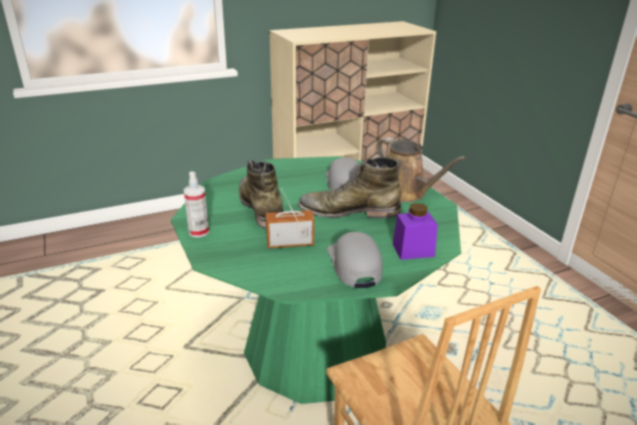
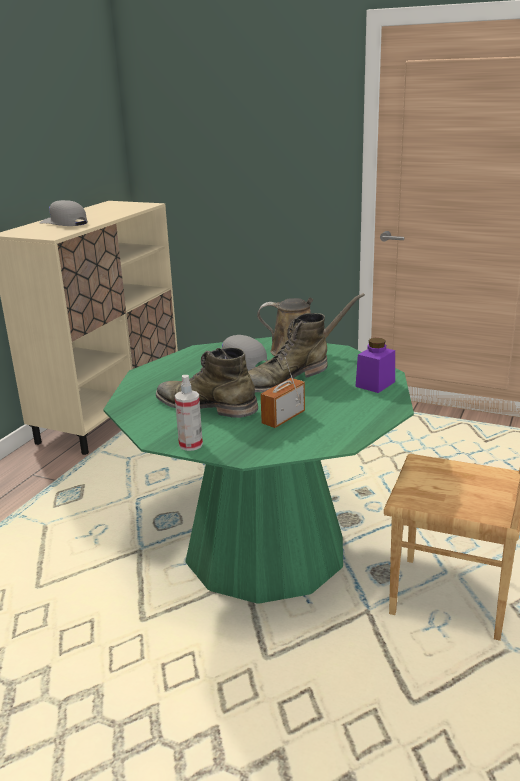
camera: 40 degrees left, 5 degrees down
grey cap [327,232,382,288] -> grey cap moved to [39,200,88,226]

